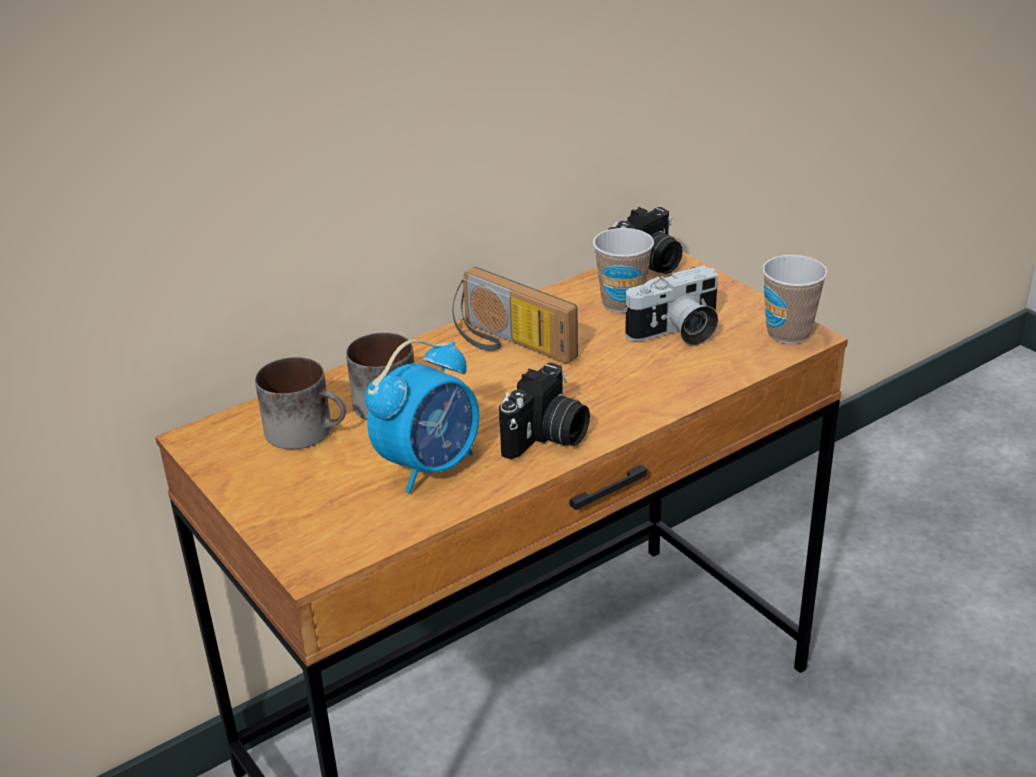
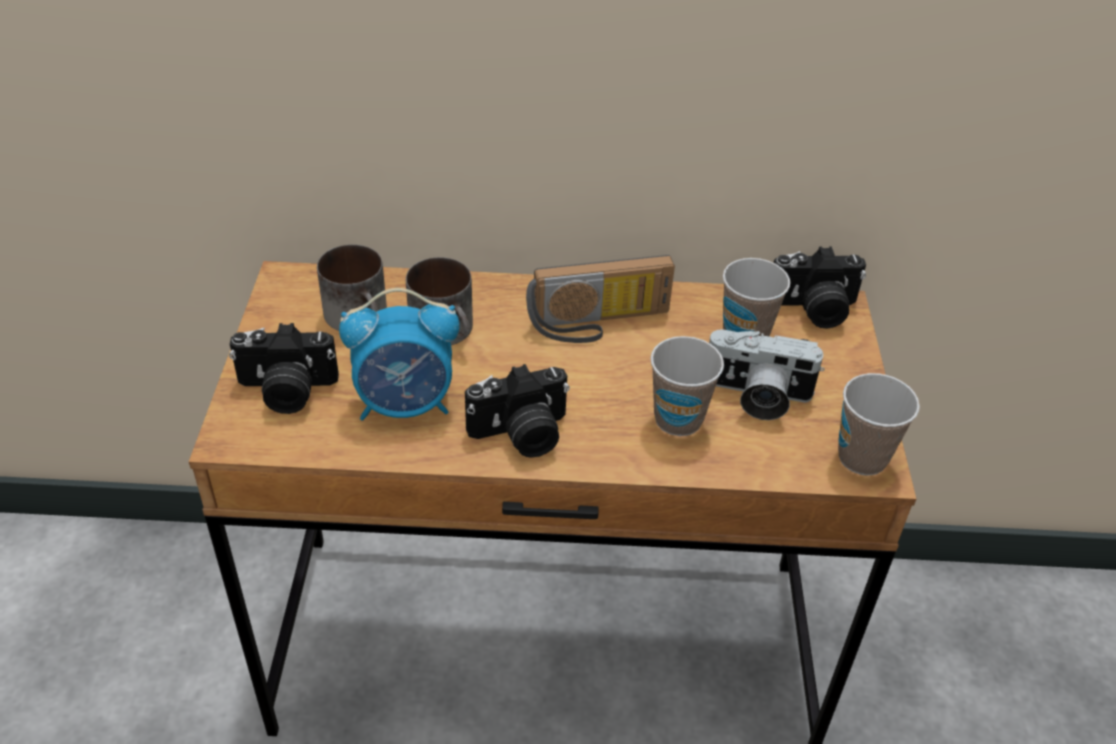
camera: 35 degrees right, 10 degrees up
radio [453,267,578,364] -> radio turned 90 degrees counterclockwise [526,255,675,343]
none -> camera [229,323,339,414]
none -> cup [651,336,724,436]

